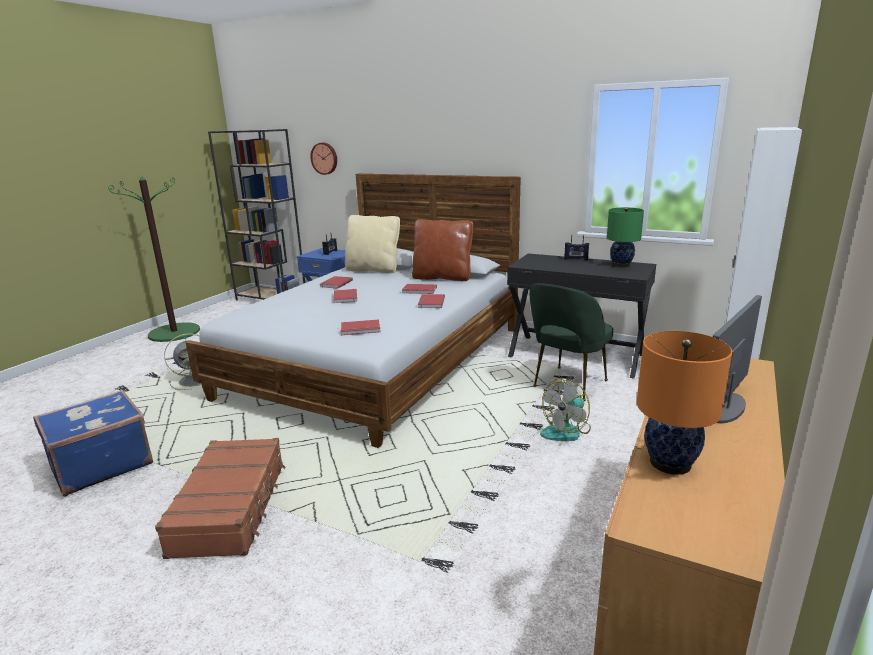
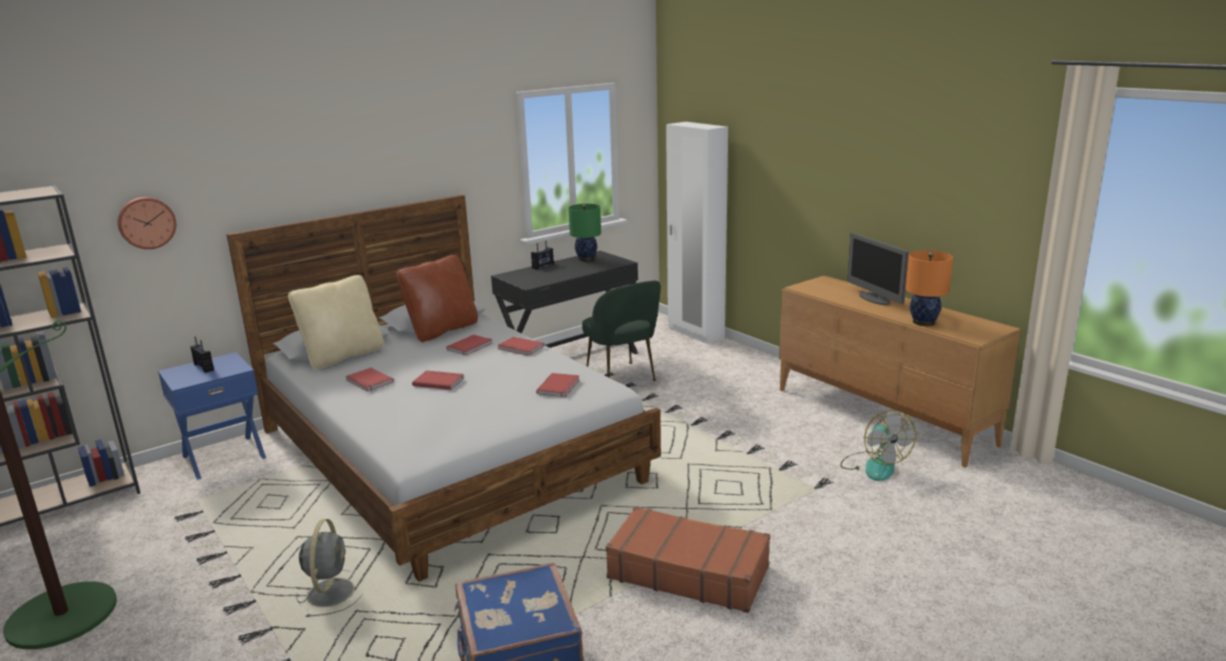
camera: 65 degrees left, 0 degrees up
fan [540,378,591,441] -> fan moved to [840,410,916,481]

